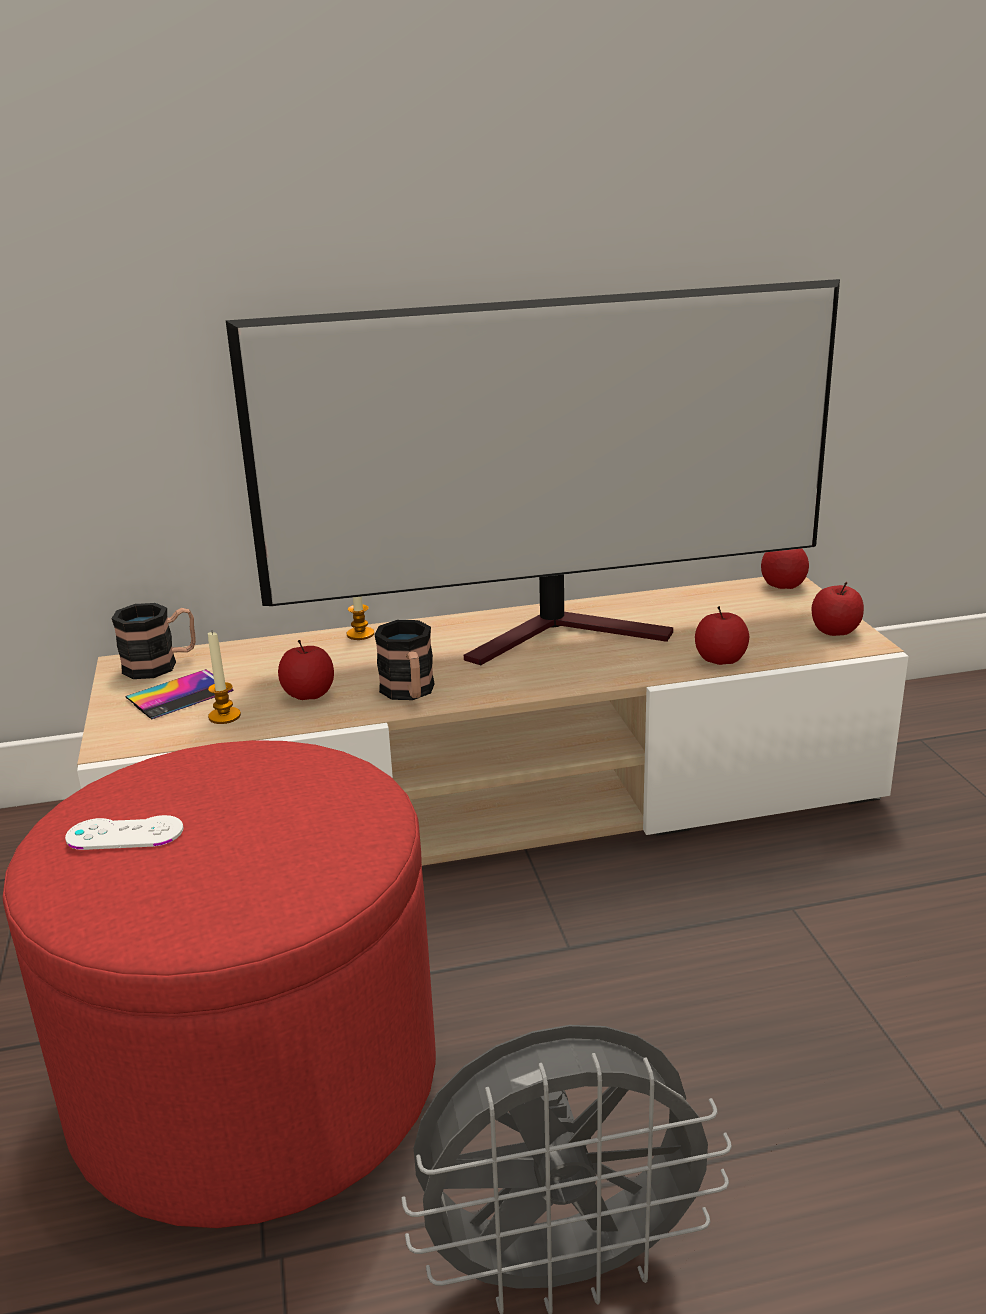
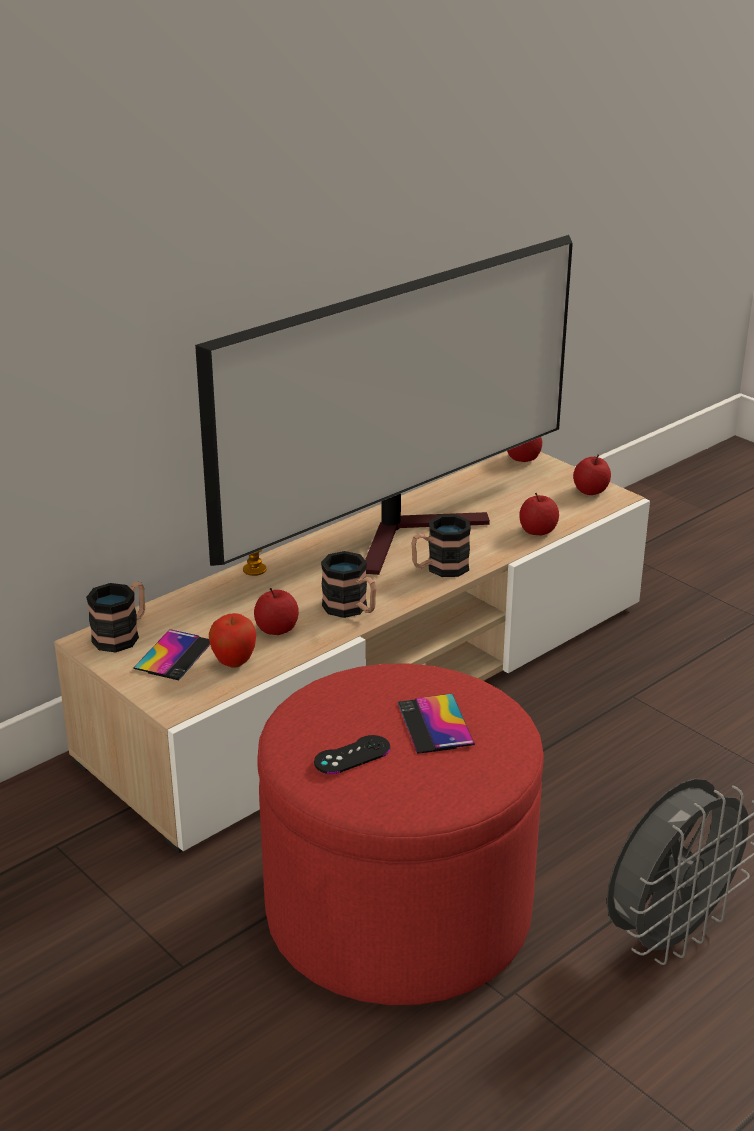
camera: 30 degrees left, 5 degrees up
white game controller [65,815,183,850] -> black game controller [314,735,390,774]
candle [208,632,241,724] -> apple [209,613,256,668]
none -> phone [398,694,475,754]
none -> mug [411,515,471,577]

